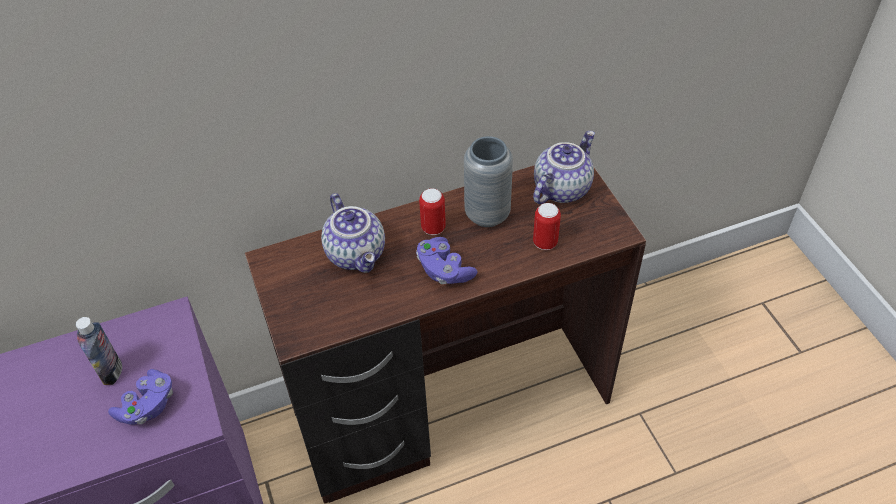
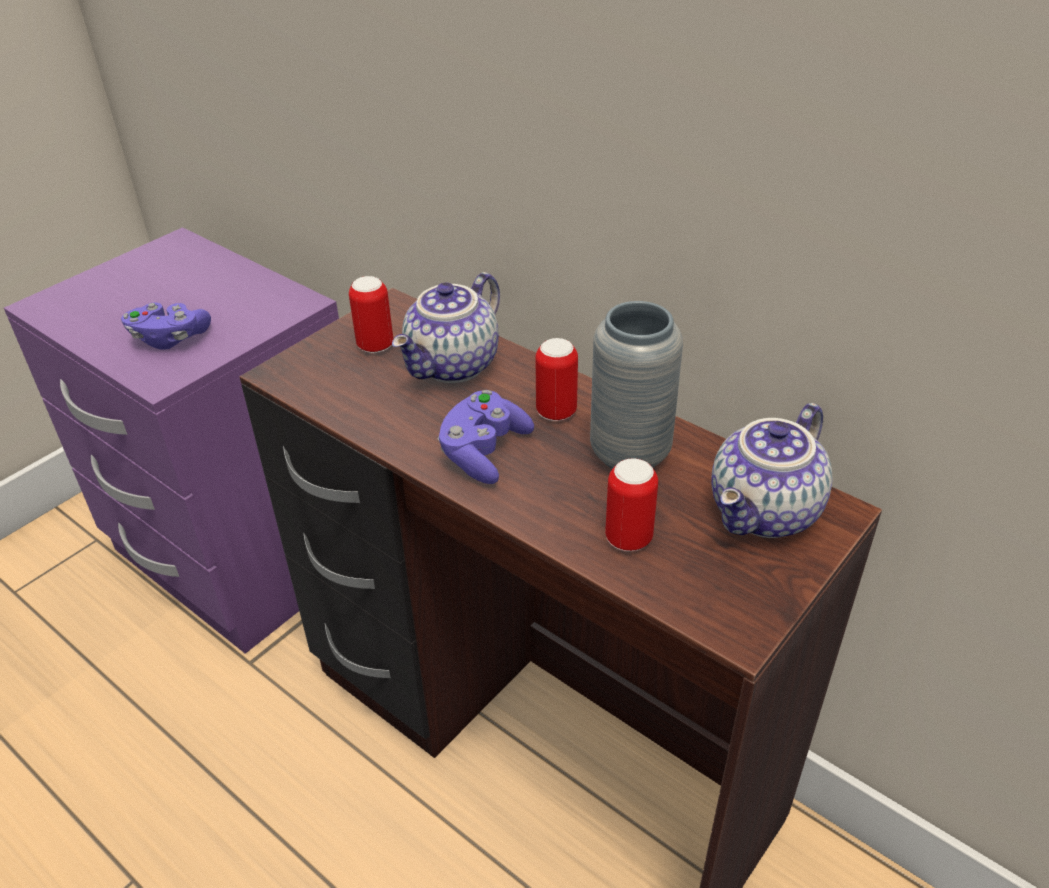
camera: 60 degrees right, 10 degrees down
bottle [76,317,122,385] -> none
teapot [533,131,595,204] -> teapot turned 120 degrees clockwise [711,403,832,538]
none -> can [349,276,393,353]

